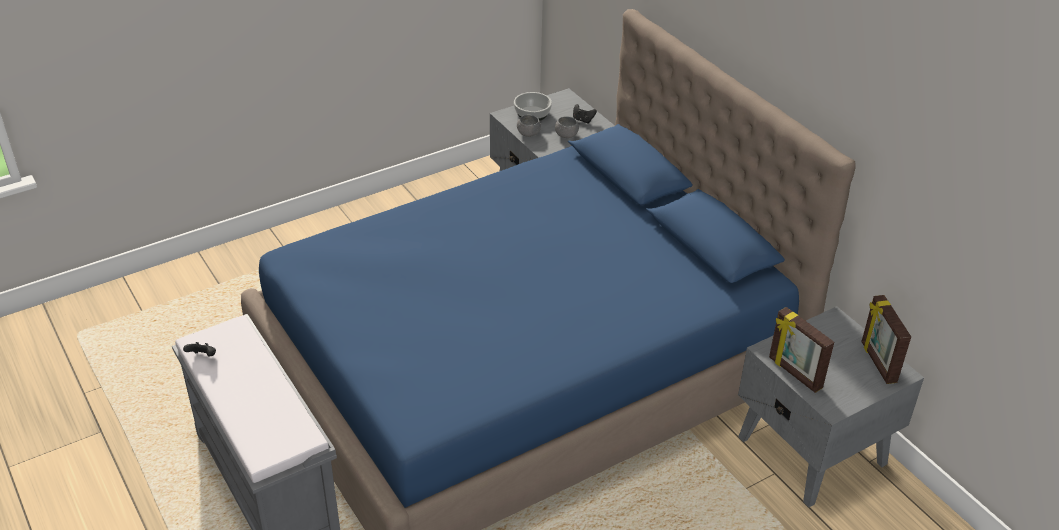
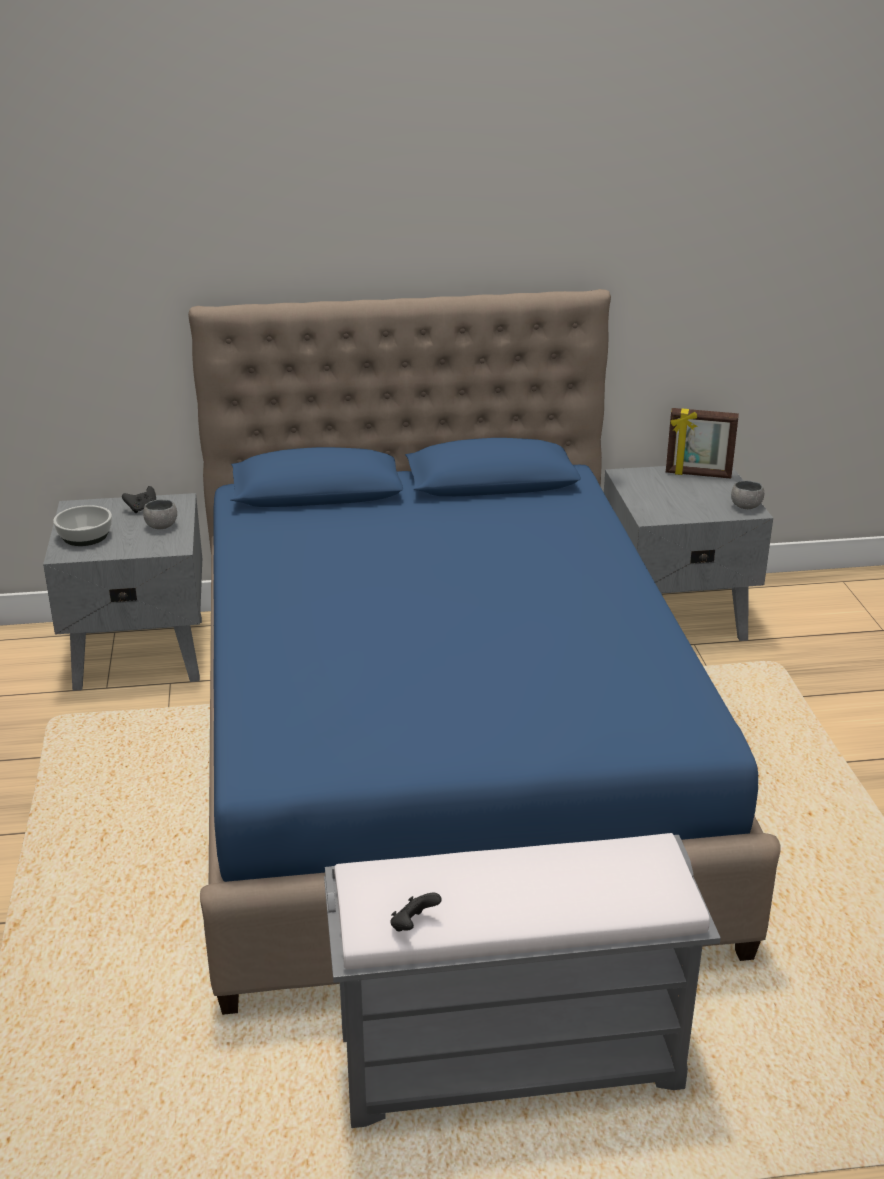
camera: 65 degrees left, 10 degrees down
grey bowl [517,115,541,137] -> grey bowl moved to [731,480,764,509]
picture frame [769,307,834,393] -> none

